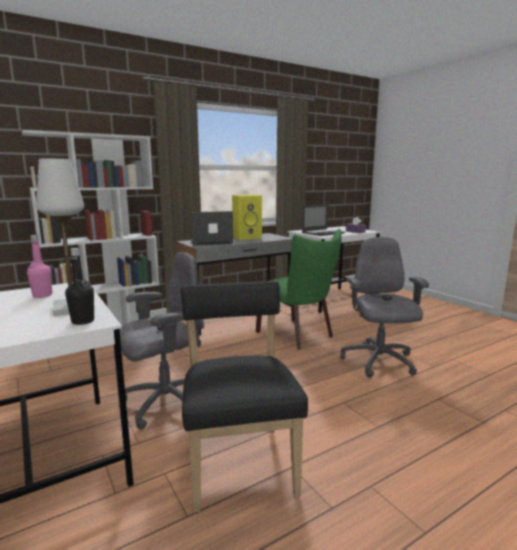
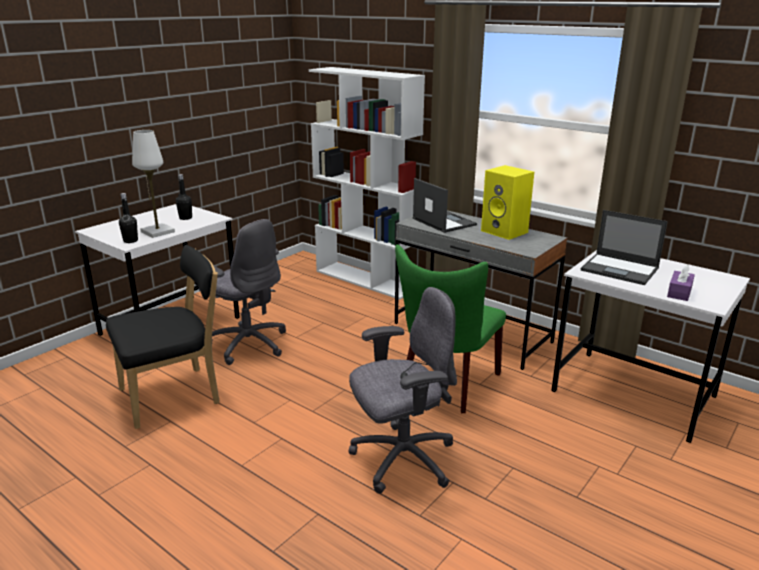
camera: 70 degrees right, 10 degrees up
pink bottle [27,235,53,298] -> black bottle [176,174,192,220]

